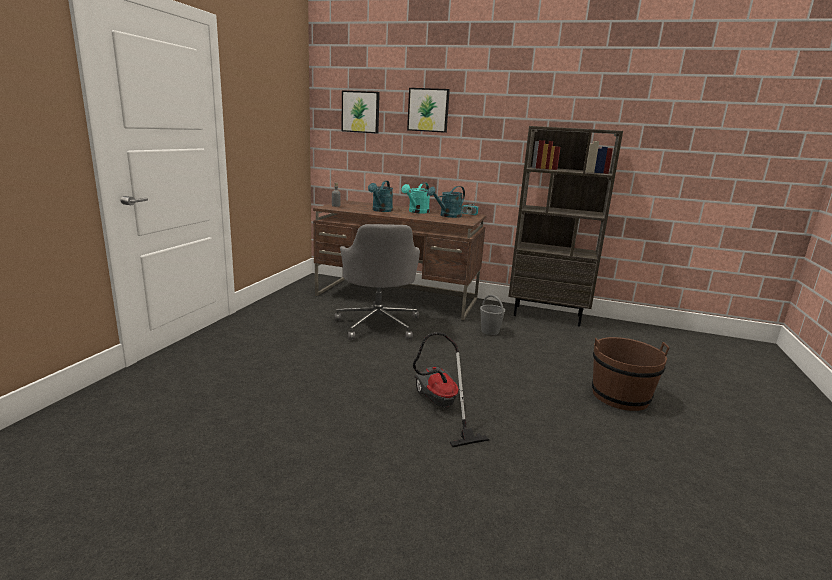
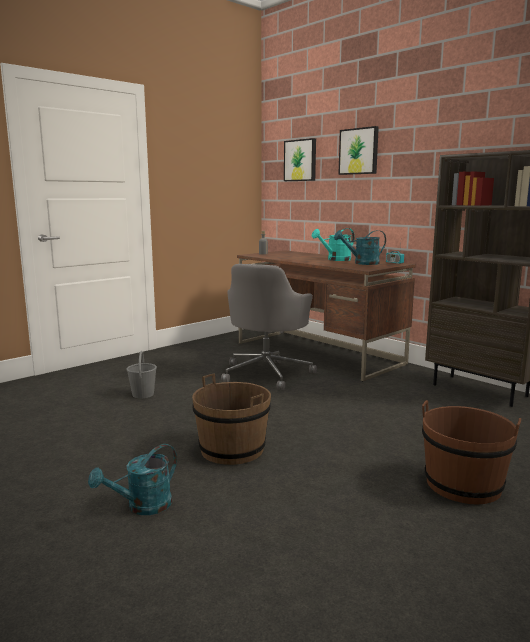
camera: 30 degrees right, 5 degrees down
turquoise watering can [368,181,393,212] -> turquoise watering can moved to [88,444,177,515]
vacuum cleaner [413,332,490,448] -> brown bucket [192,374,271,465]
grey bucket [480,295,505,335] -> grey bucket moved to [127,351,157,399]

